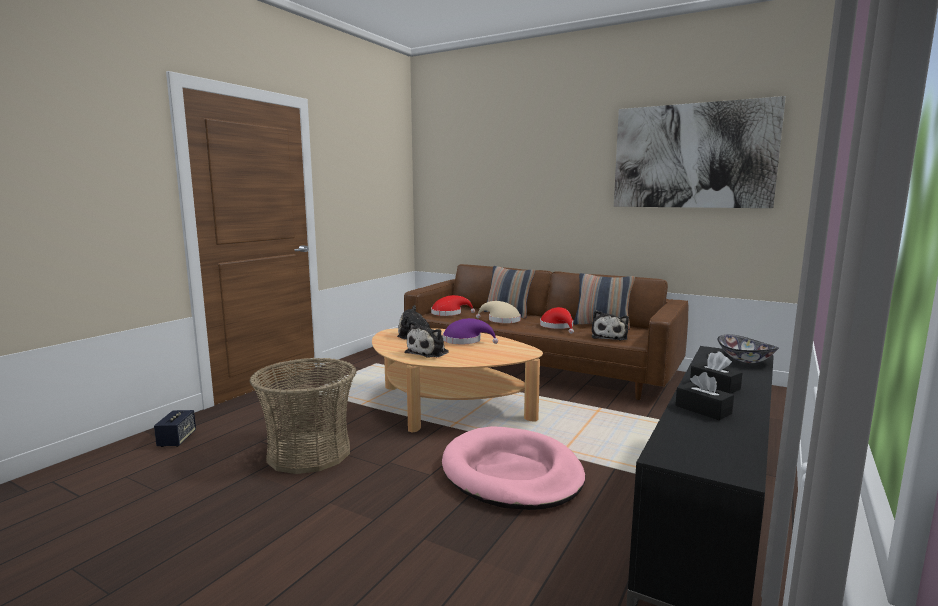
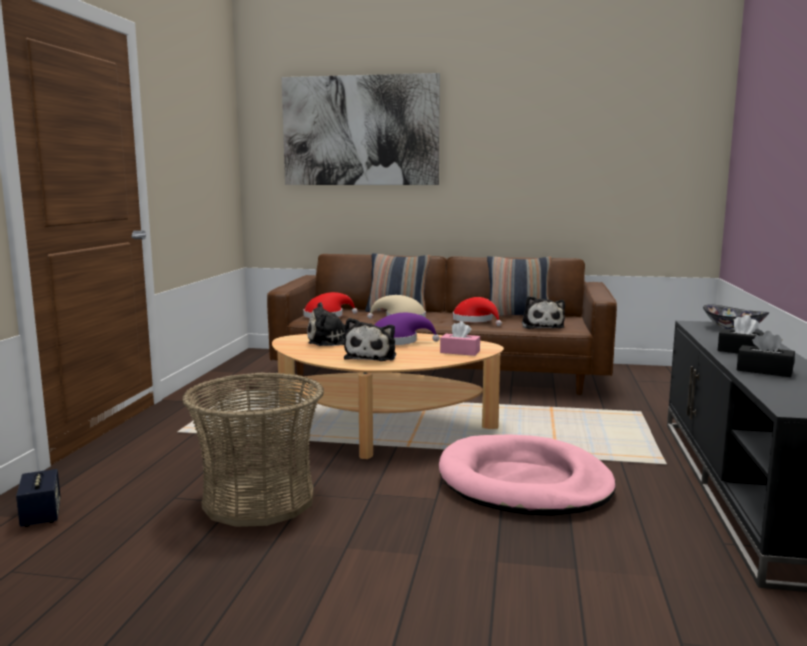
camera: 20 degrees left, 0 degrees up
picture [614,96,786,208] -> picture moved to [282,73,440,185]
none -> pink tissue box [440,321,480,356]

